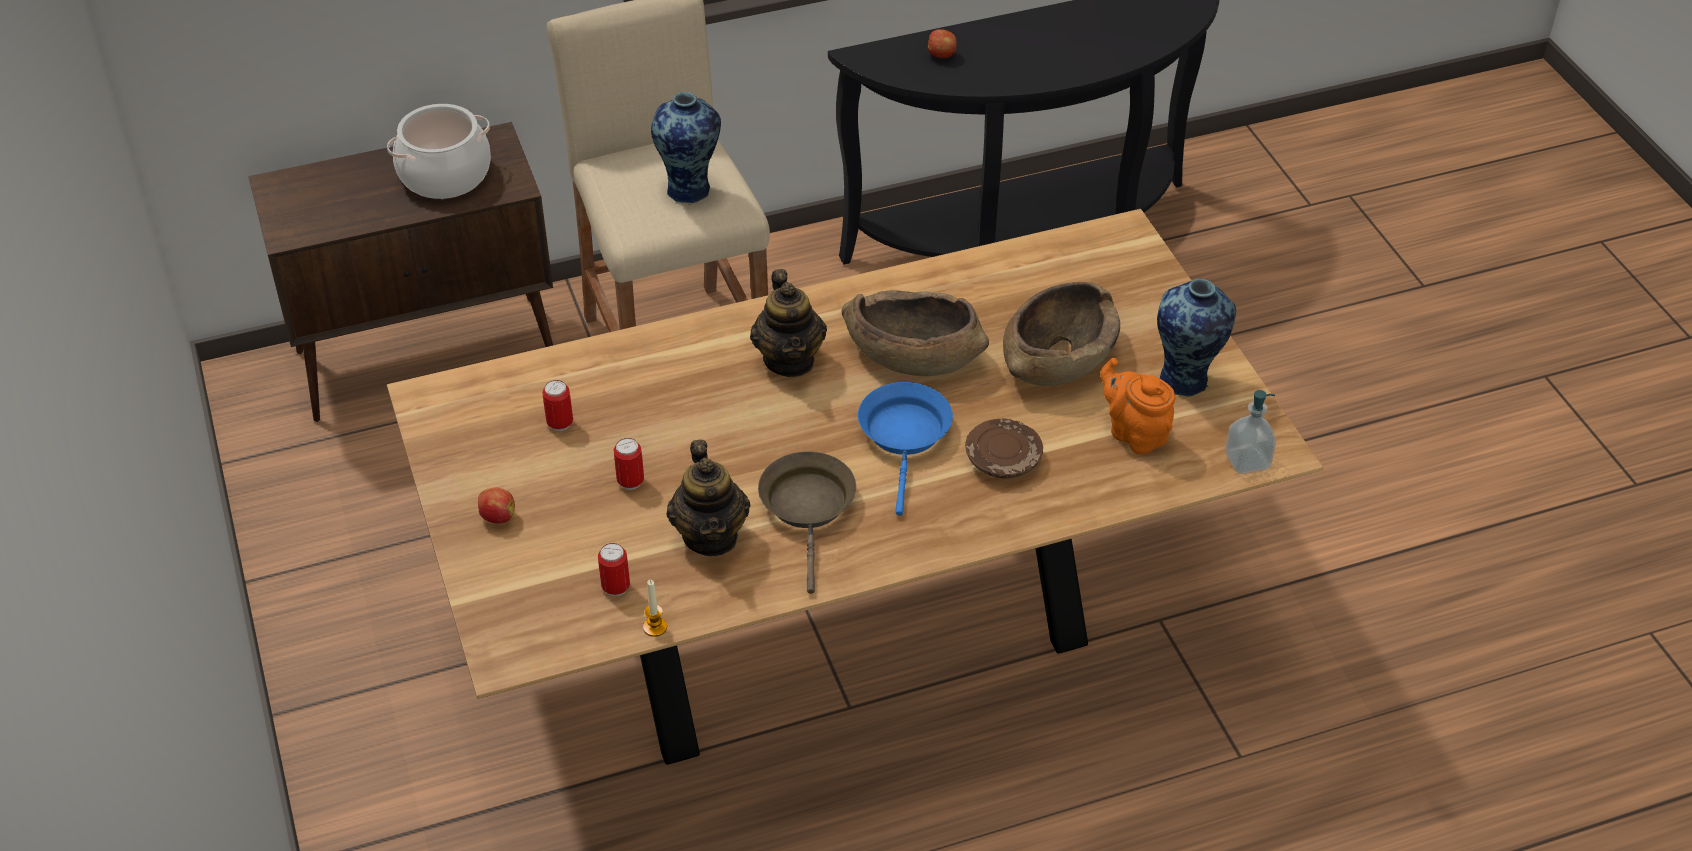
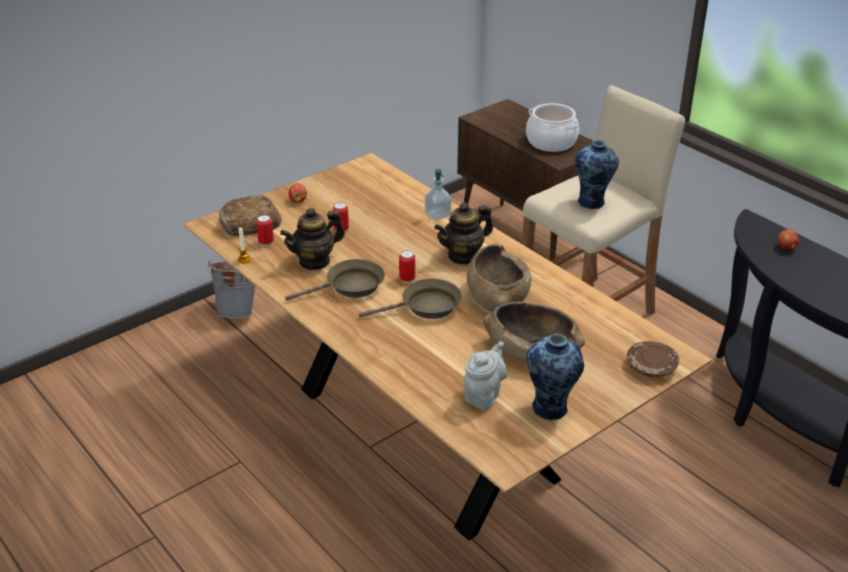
camera: 70 degrees right, 10 degrees down
can [542,380,573,431] -> can moved to [399,250,415,283]
blue frying pan [858,382,953,516] -> brown frying pan [359,279,462,319]
brown plate [965,419,1043,478] -> brown plate moved to [627,341,679,377]
orange teapot [1100,358,1175,454] -> grey teapot [463,341,507,410]
soap dispenser [1225,390,1276,474] -> soap dispenser moved to [425,169,452,221]
none -> grey bucket [207,261,255,318]
none -> bread [219,195,282,236]

